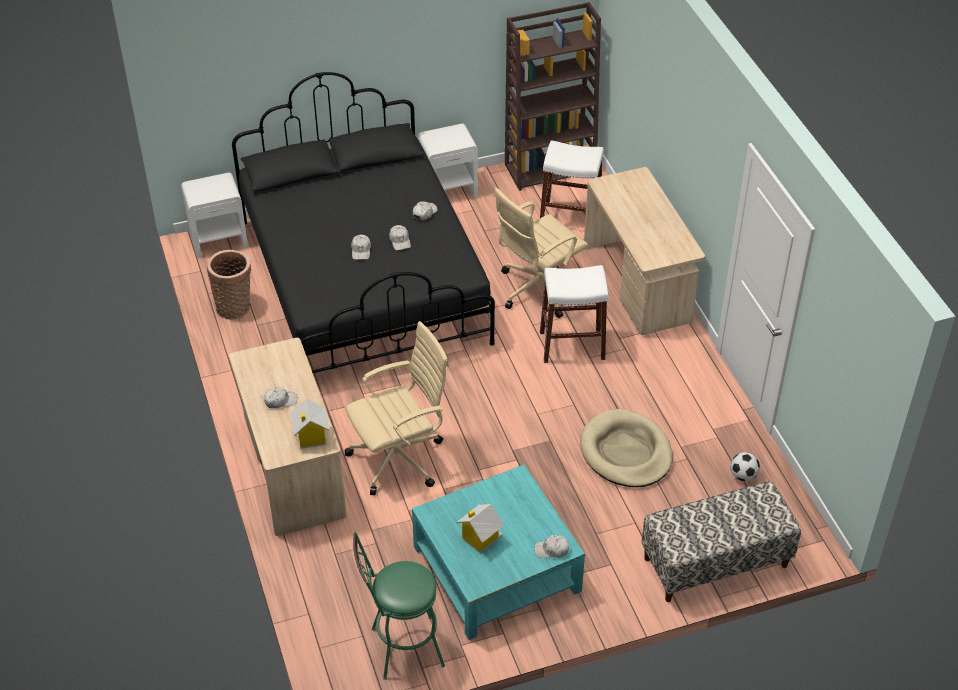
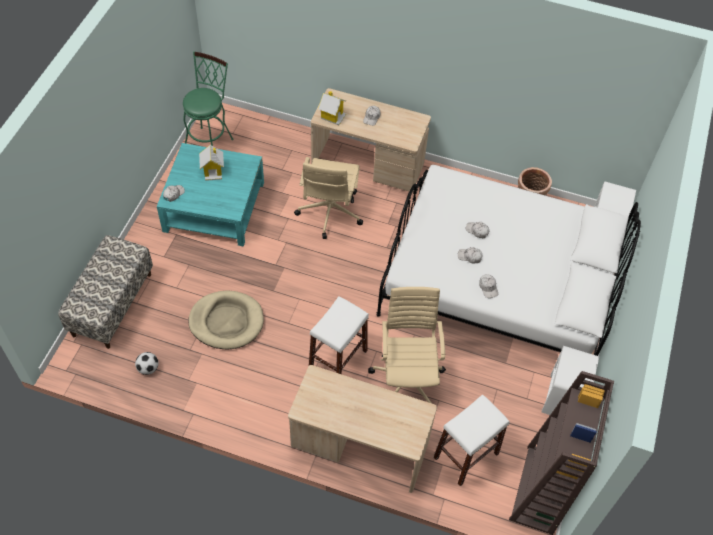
camera: 125 degrees right, 10 degrees up
black bed [232,72,495,373] -> white bed [376,165,641,356]

